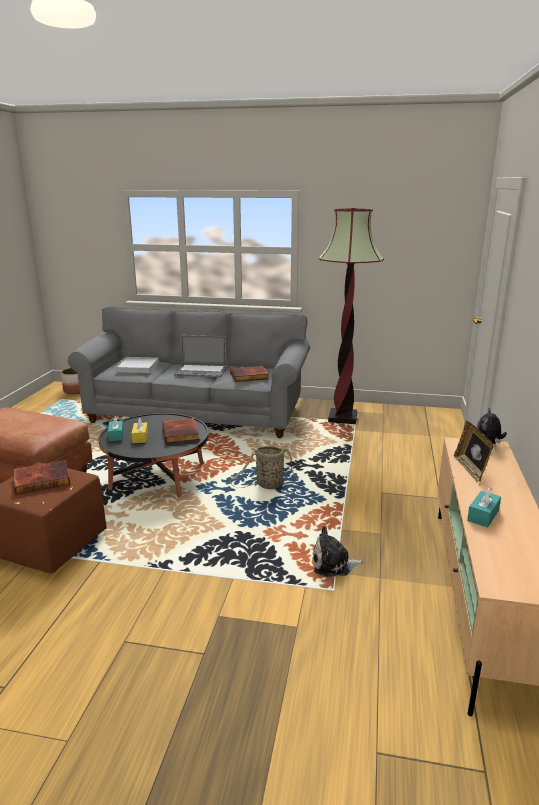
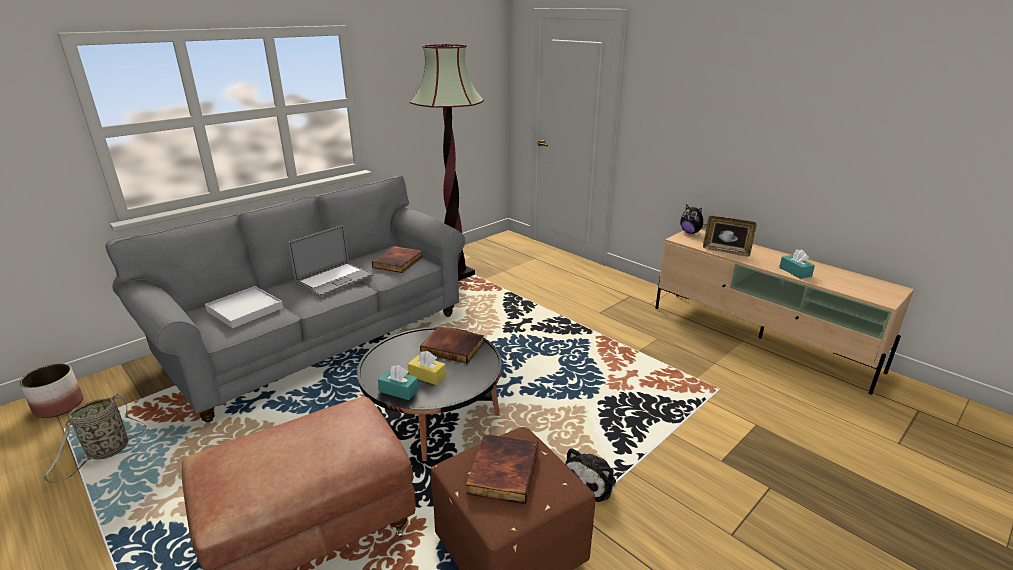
camera: 55 degrees left, 5 degrees up
basket [229,446,297,489] -> basket moved to [43,394,147,483]
plush toy [313,526,364,577] -> plush toy moved to [565,448,616,502]

